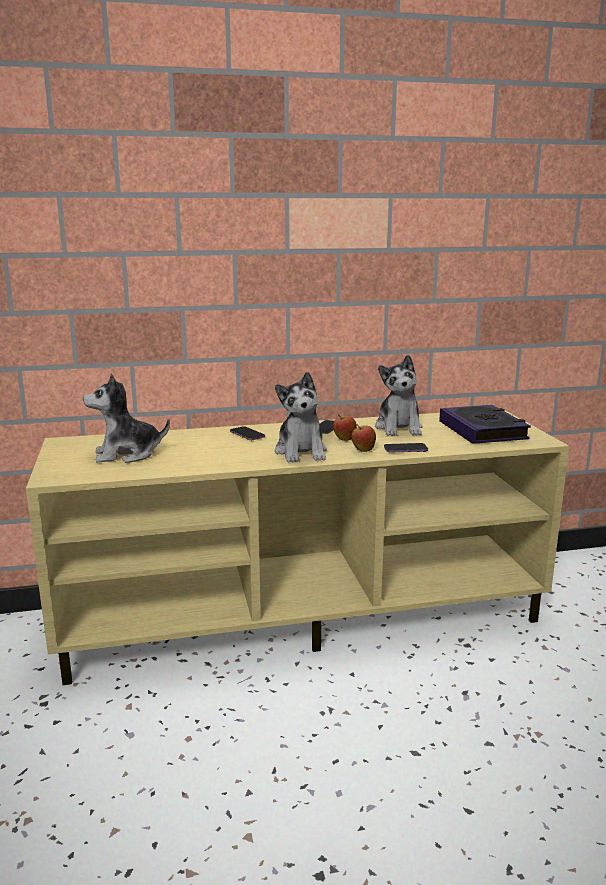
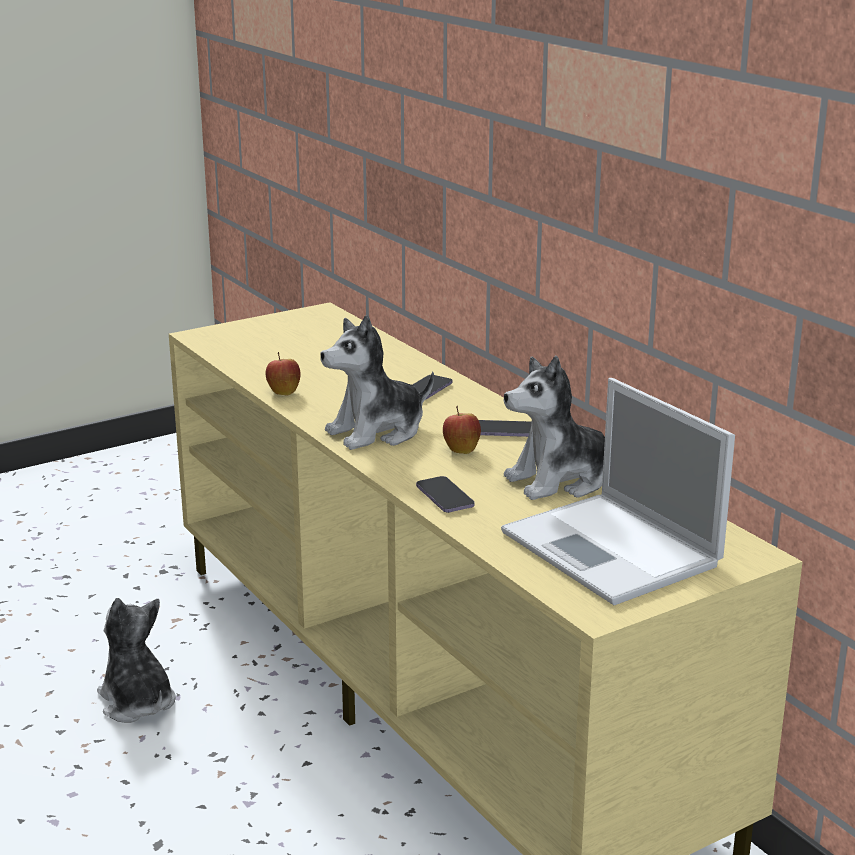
camera: 70 degrees right, 5 degrees up
plush toy [83,373,170,463] -> plush toy moved to [97,598,176,723]
apple [351,424,376,452] -> apple moved to [266,352,301,395]
book [439,405,531,444] -> laptop [501,378,735,605]

